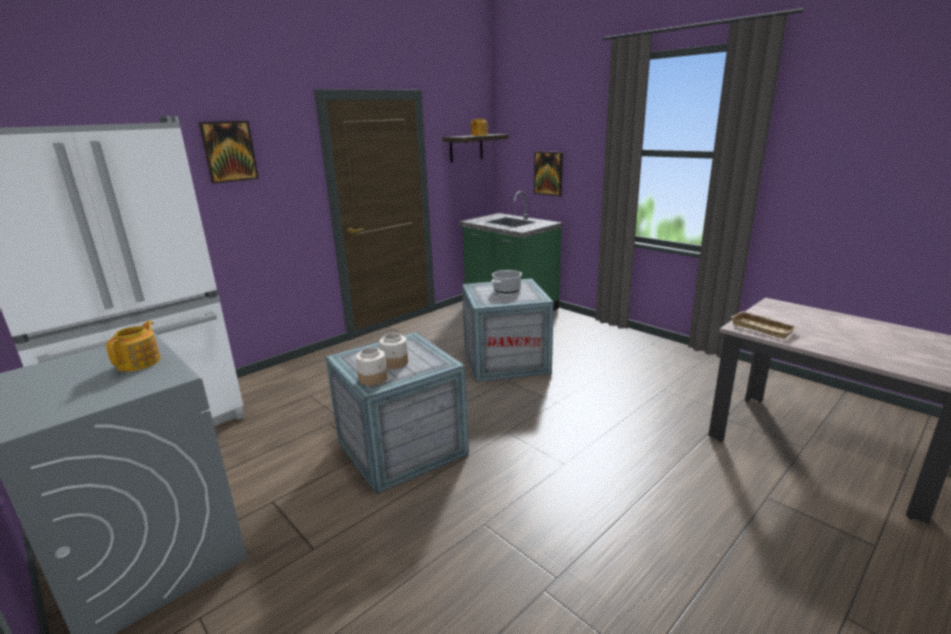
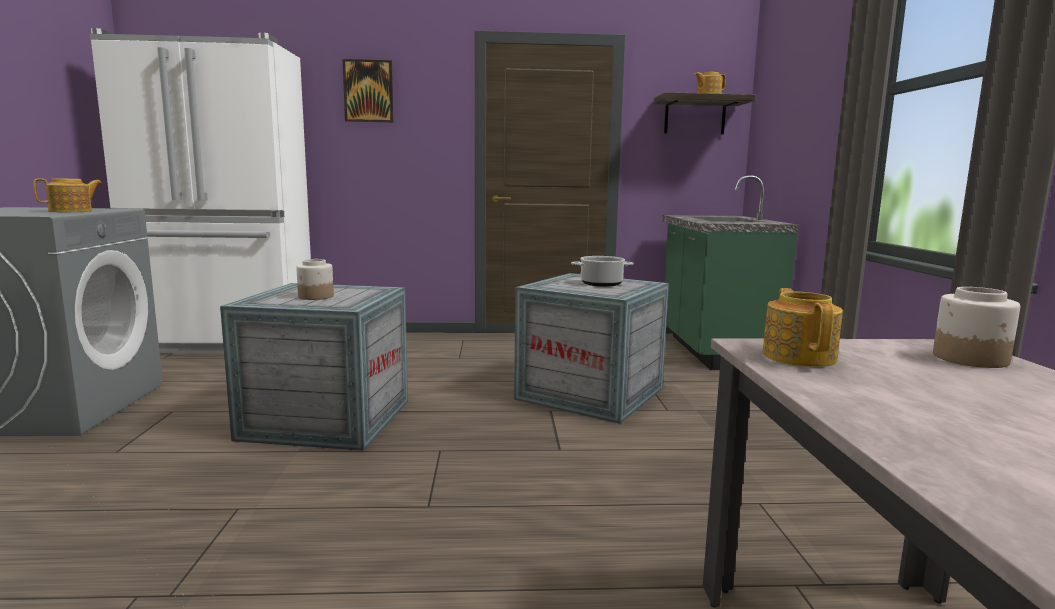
camera: 40 degrees right, 10 degrees down
jar [356,347,387,386] -> jar moved to [933,287,1020,368]
picture [534,151,563,196] -> none
beige tray [731,311,798,339] -> teapot [762,288,843,367]

